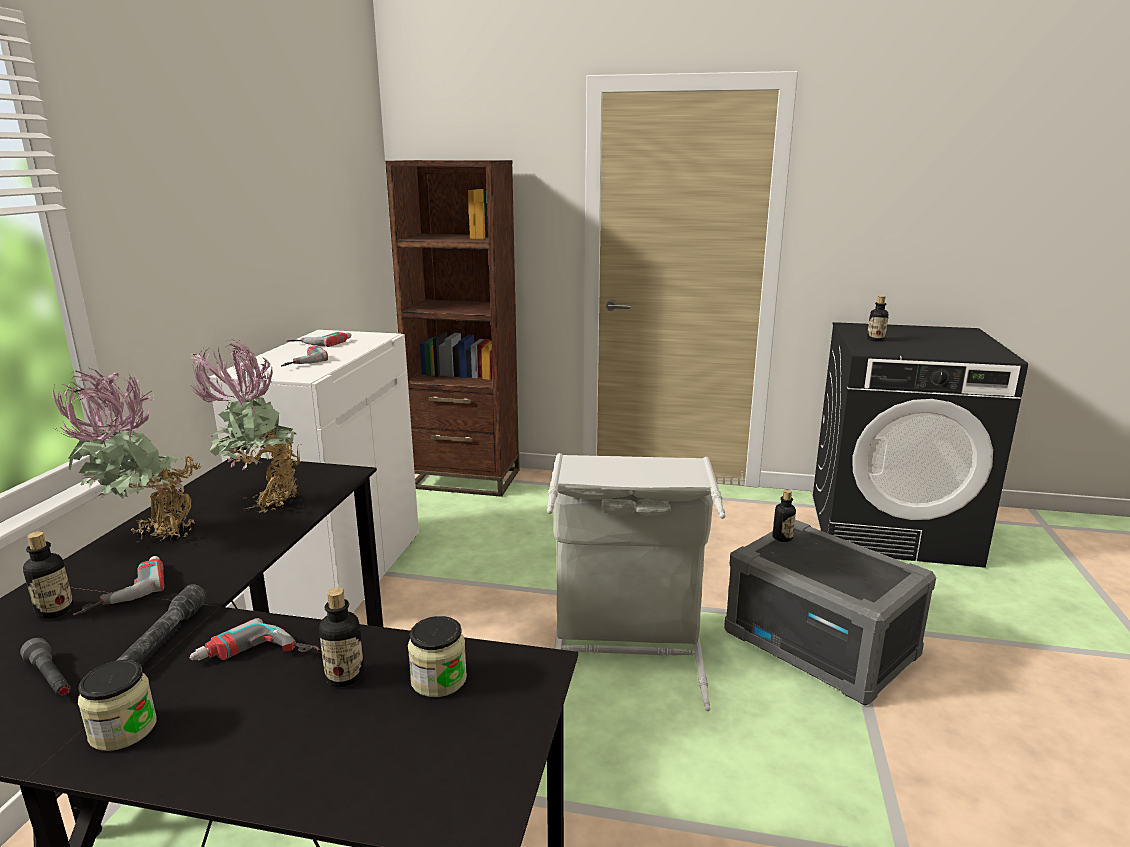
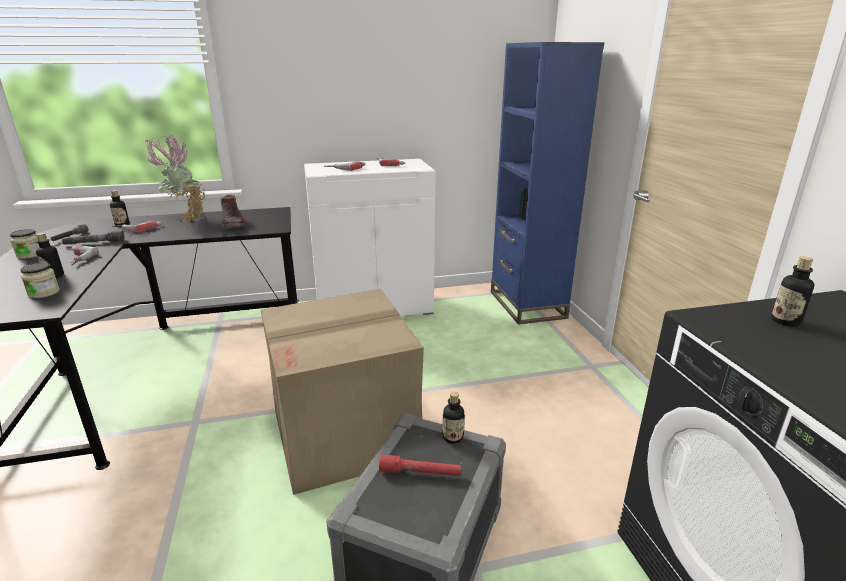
camera: 65 degrees right, 5 degrees up
potted plant [187,339,300,513] -> brown boot [221,195,246,228]
brown bookcase [385,160,520,497] -> blue bookcase [491,42,605,325]
grey laundry basket [547,453,726,711] -> cardboard box [261,288,424,495]
none -> red flashlight [379,454,462,476]

